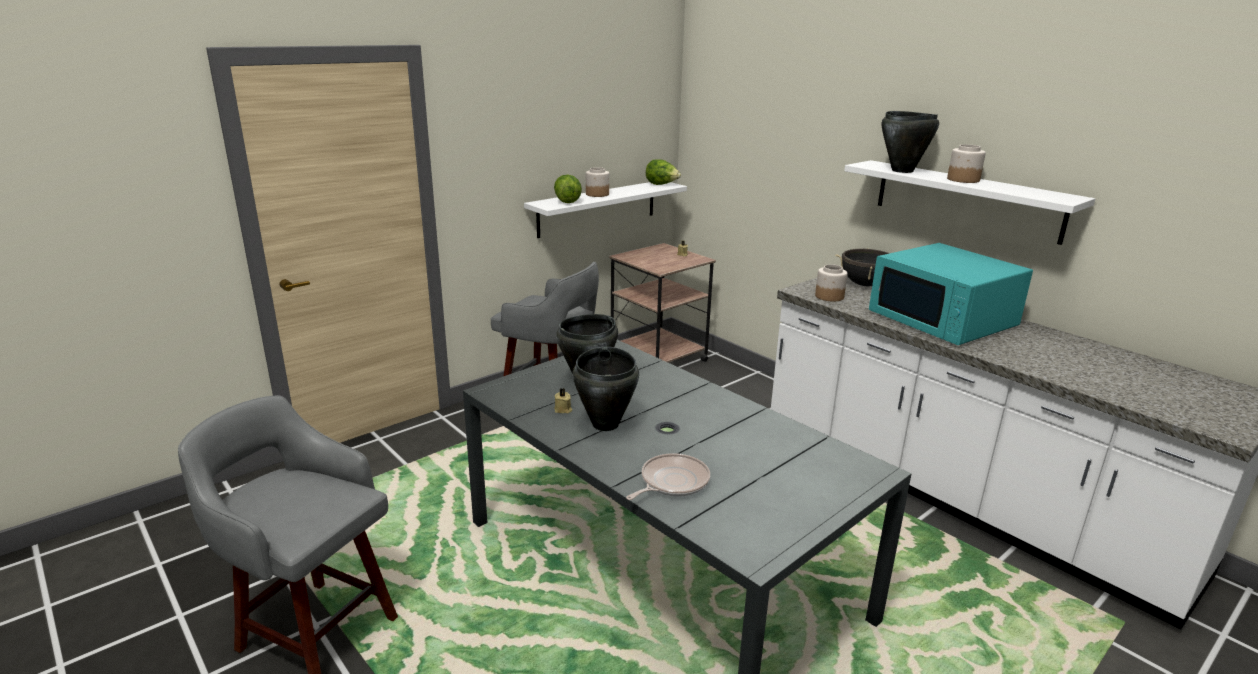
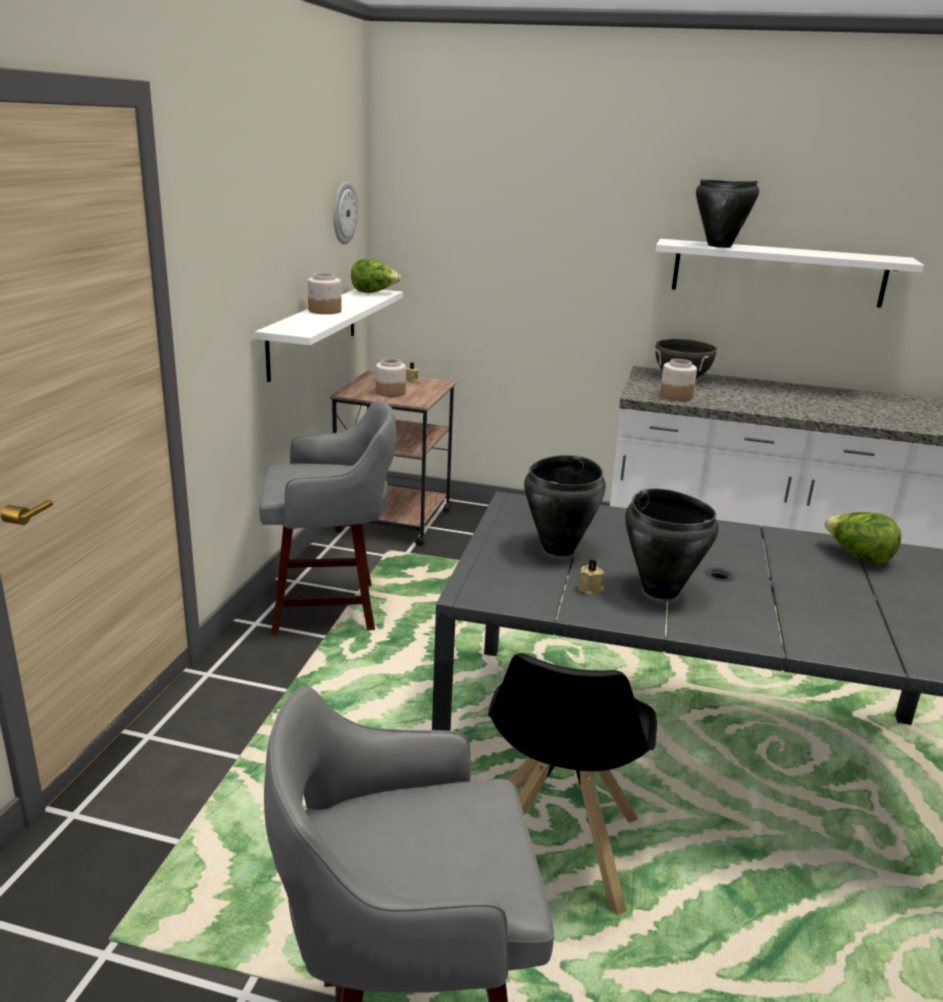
camera: 35 degrees left, 0 degrees up
lettuce [554,174,582,203] -> lettuce moved to [825,512,901,564]
frying pan [626,453,710,500] -> none
turquoise microwave [869,243,1033,345] -> none
jar [947,144,986,183] -> jar moved to [376,358,406,397]
none -> wall clock [333,181,358,245]
none -> black chair [488,653,657,916]

